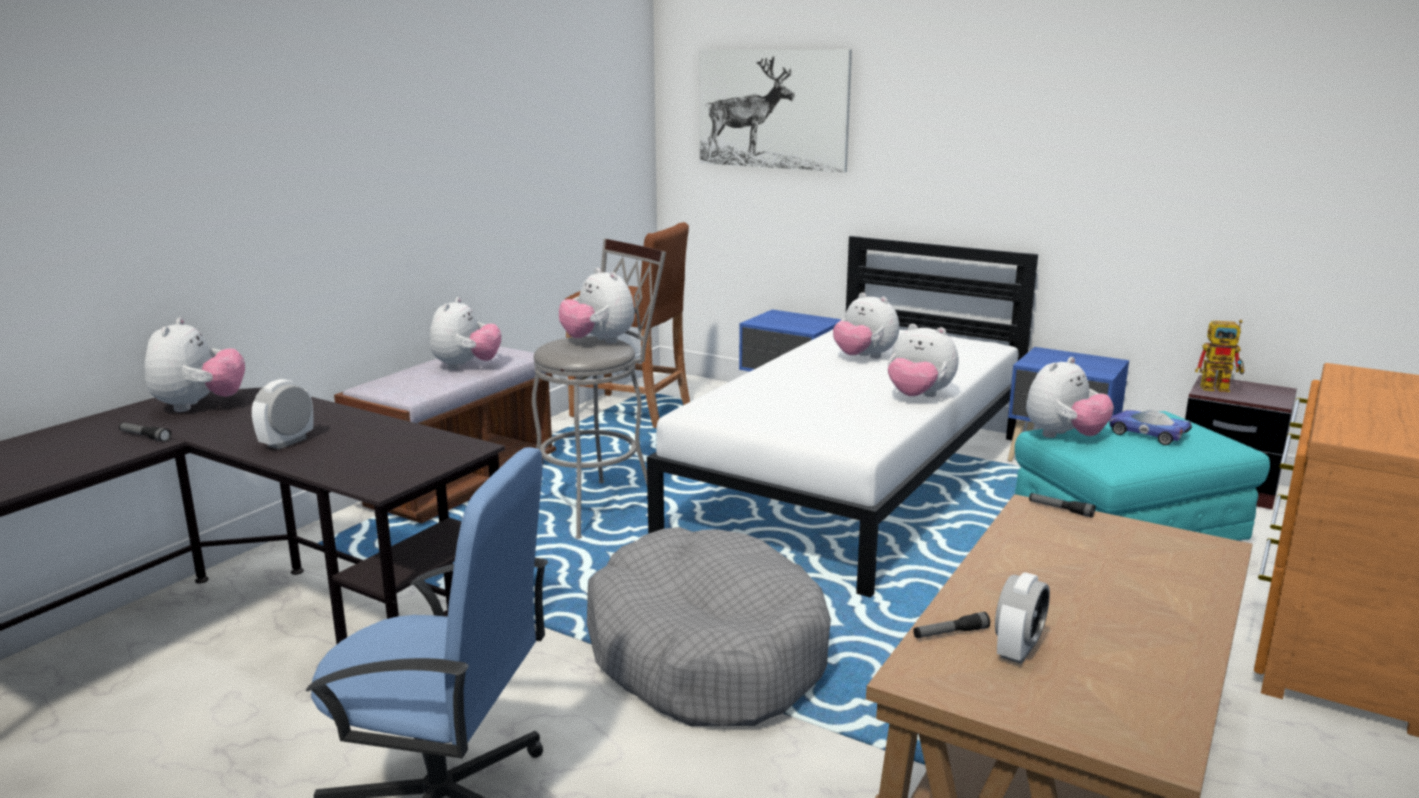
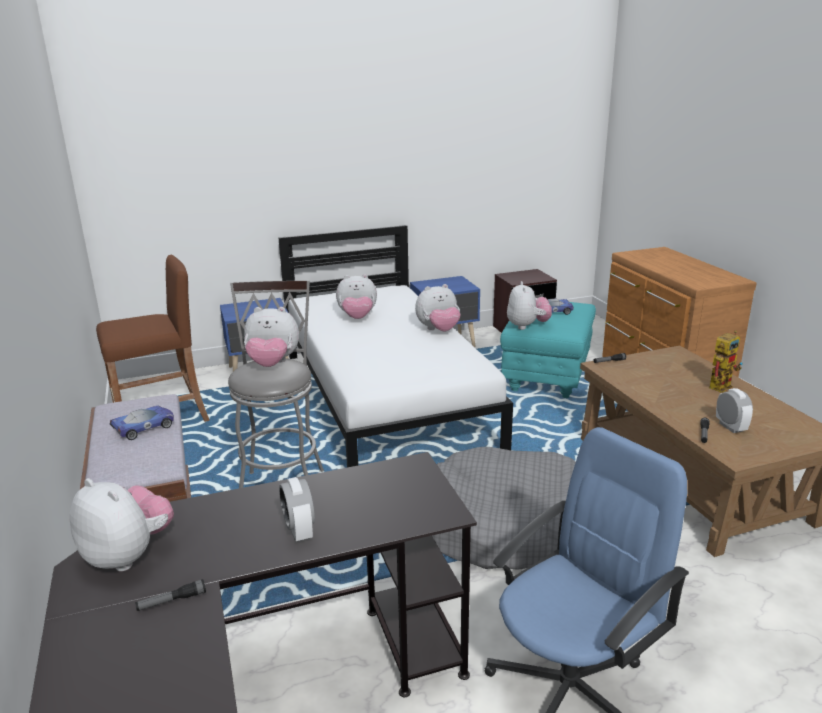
camera: 50 degrees left, 5 degrees up
plush toy [430,297,502,370] -> toy car [110,405,174,440]
picture [699,49,852,173] -> none
toy robot [1195,320,1244,392] -> toy robot moved to [709,330,743,393]

